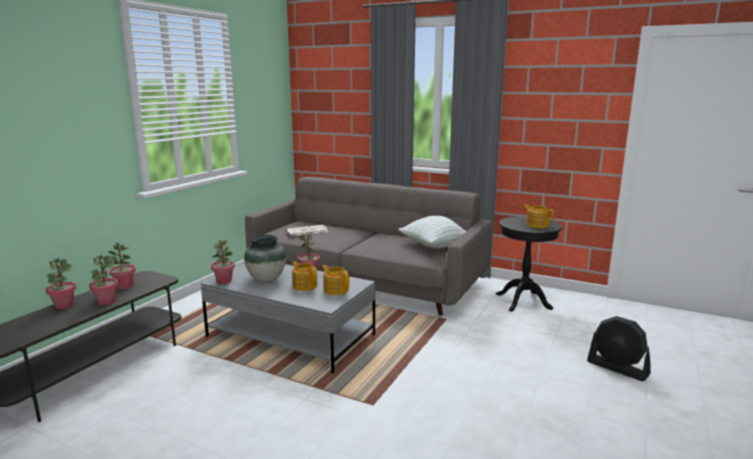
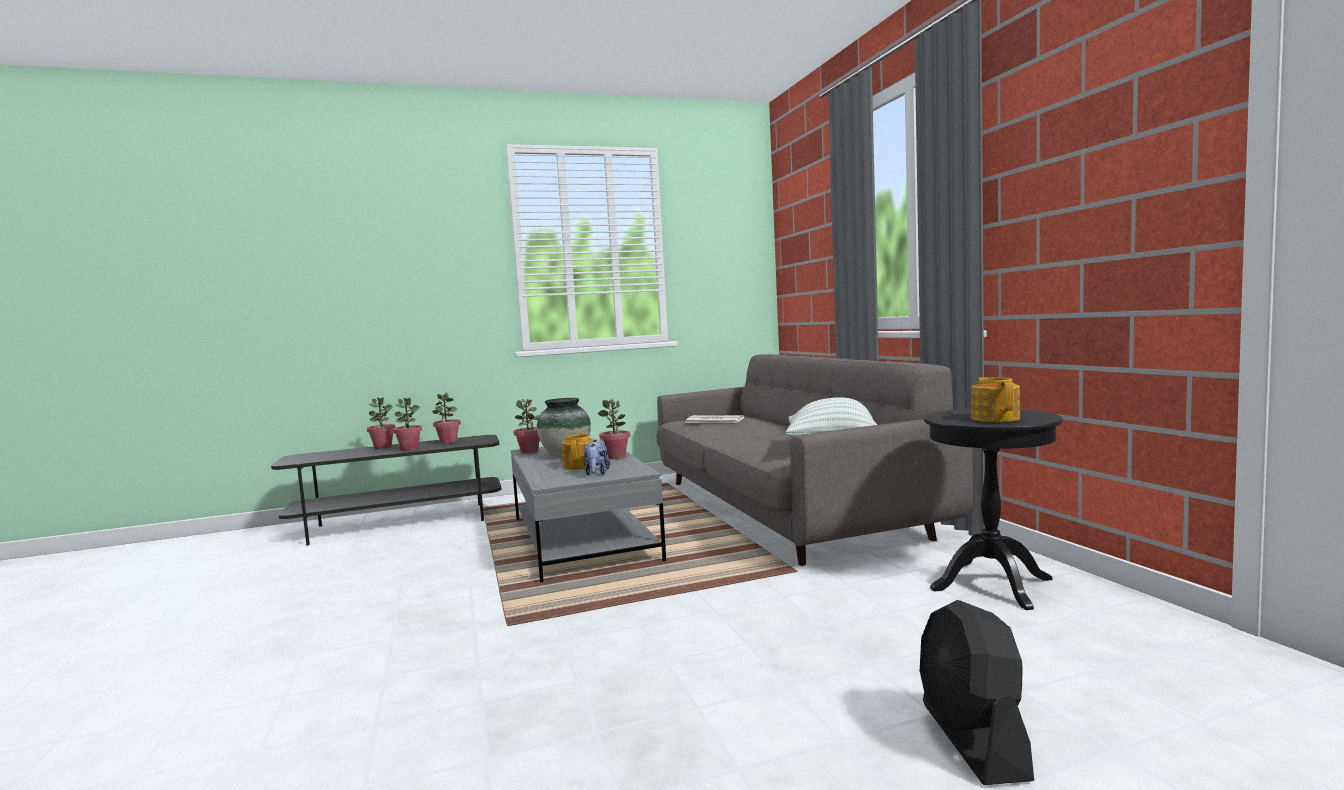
camera: 45 degrees right, 10 degrees down
teapot [322,265,349,295] -> plush toy [584,440,610,476]

